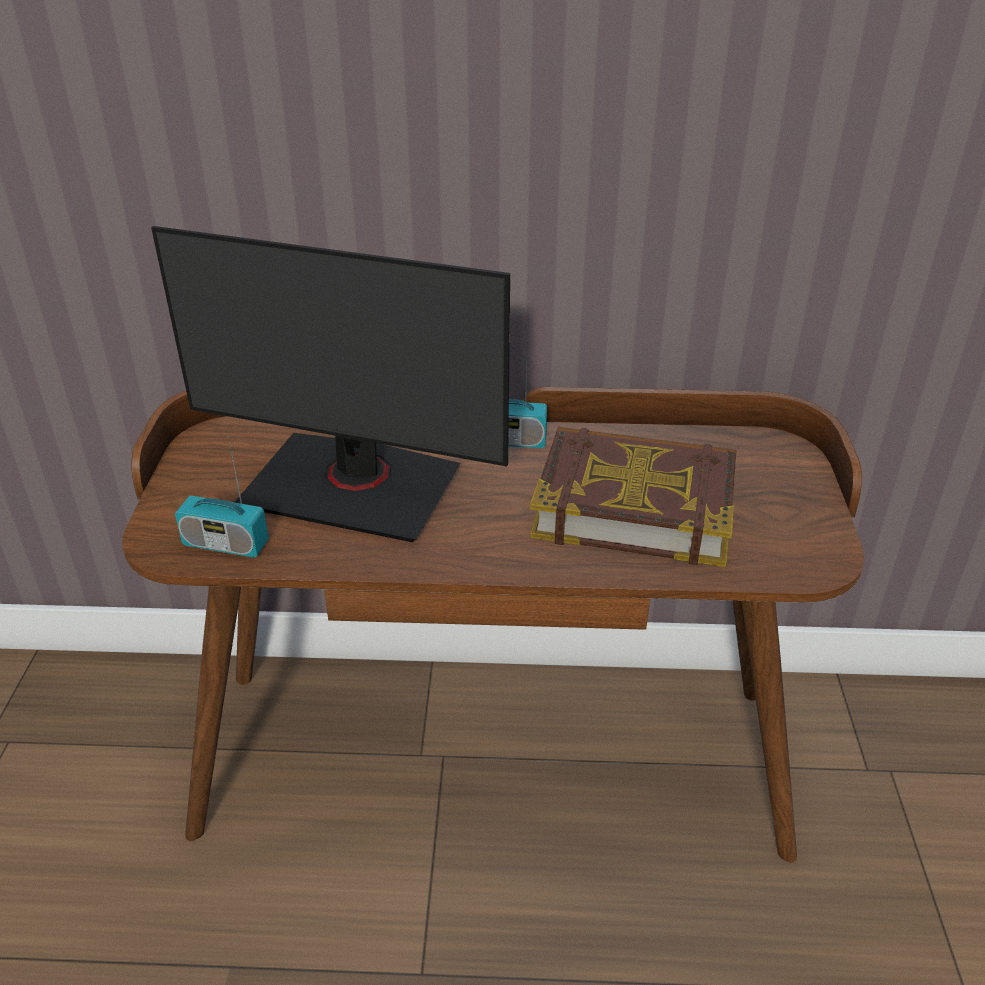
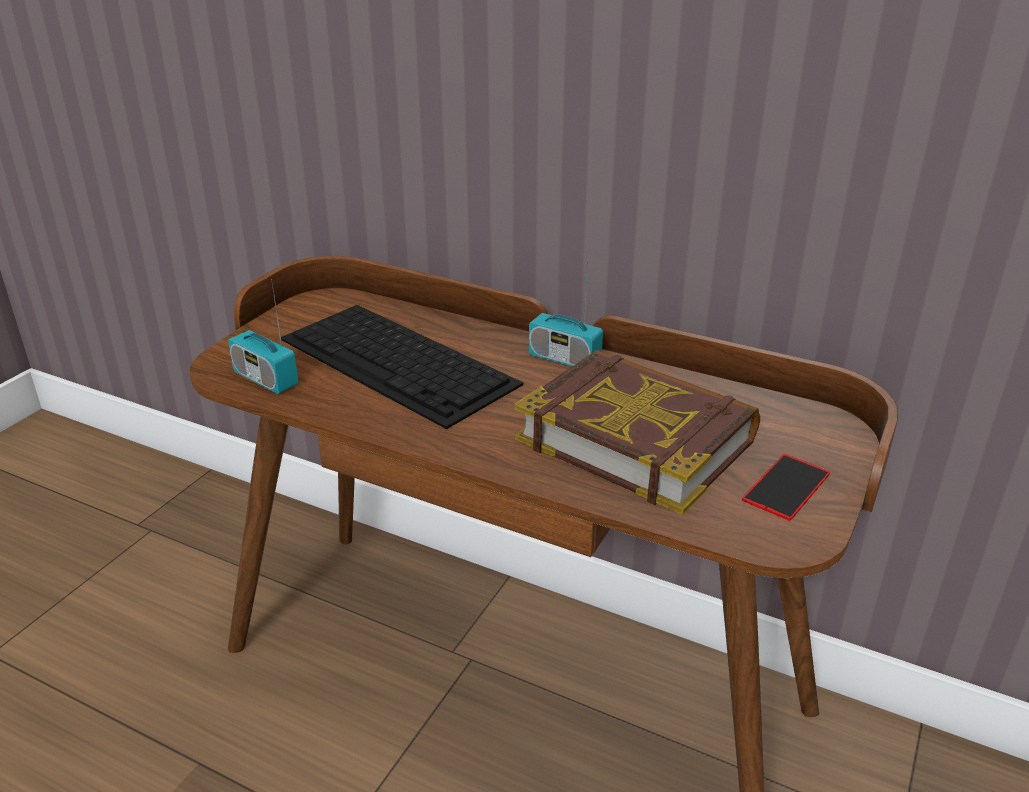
camera: 25 degrees right, 5 degrees down
monitor [151,226,510,542] -> keyboard [281,305,523,429]
none -> phone [742,454,830,521]

